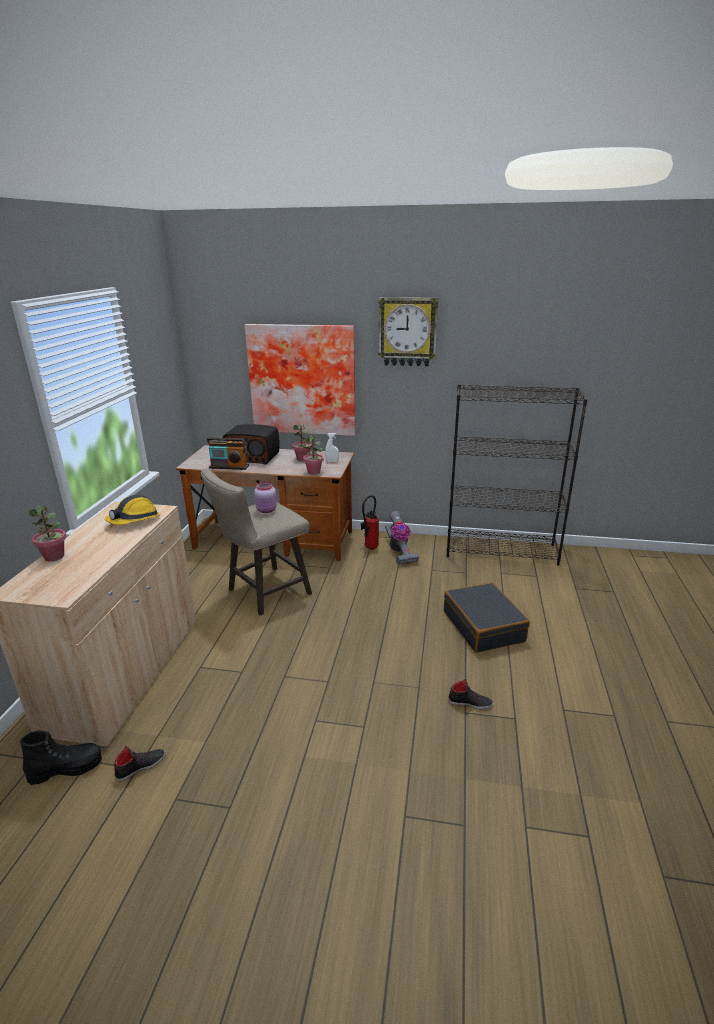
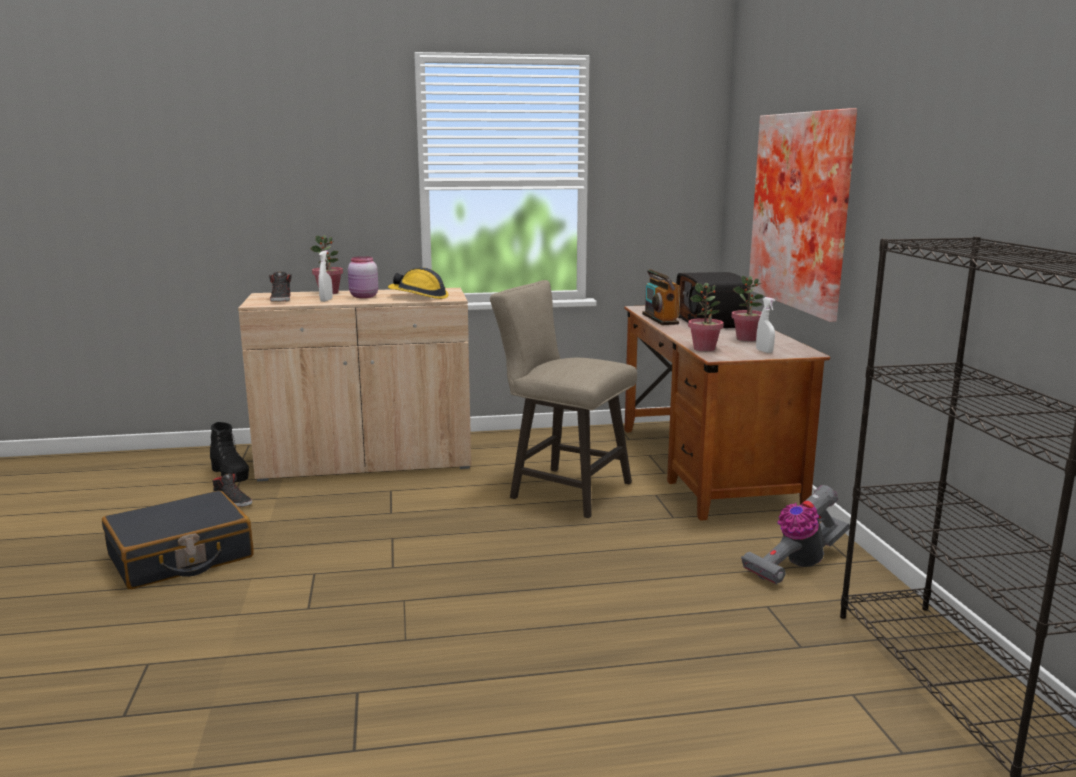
camera: 70 degrees right, 10 degrees down
pink jar [254,482,277,513] -> pink jar moved to [348,256,378,298]
fire extinguisher [361,495,379,550] -> none
wall clock [378,297,438,366] -> none
black suitcase [444,582,530,653] -> black suitcase moved to [102,491,254,589]
black shoe [448,679,493,709] -> black shoe moved to [269,272,292,302]
none -> white spray bottle [318,251,333,302]

